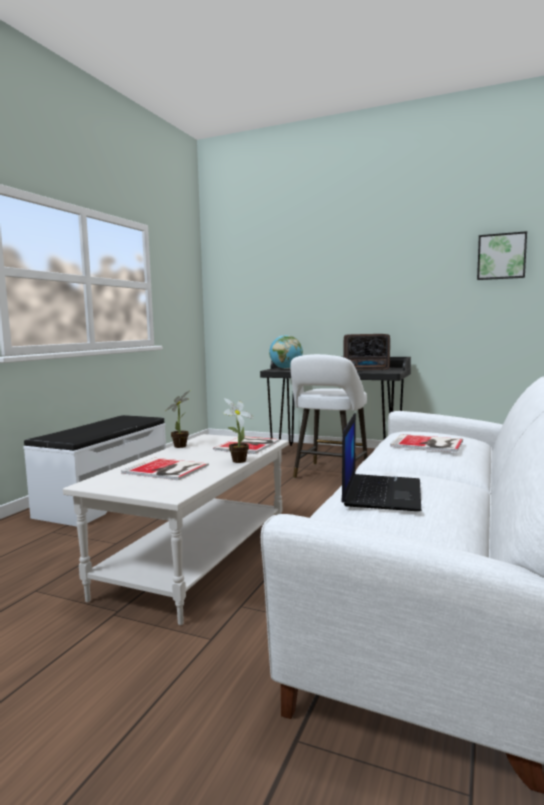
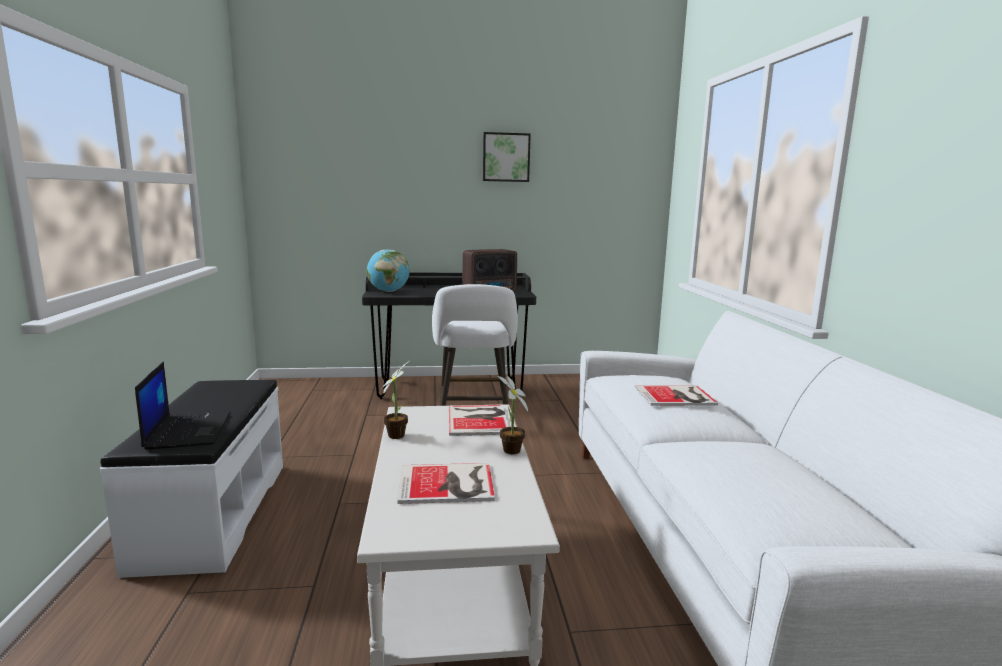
camera: 30 degrees left, 5 degrees up
laptop [341,413,421,511] -> laptop moved to [135,362,231,450]
picture [477,231,527,280] -> picture moved to [483,132,531,182]

